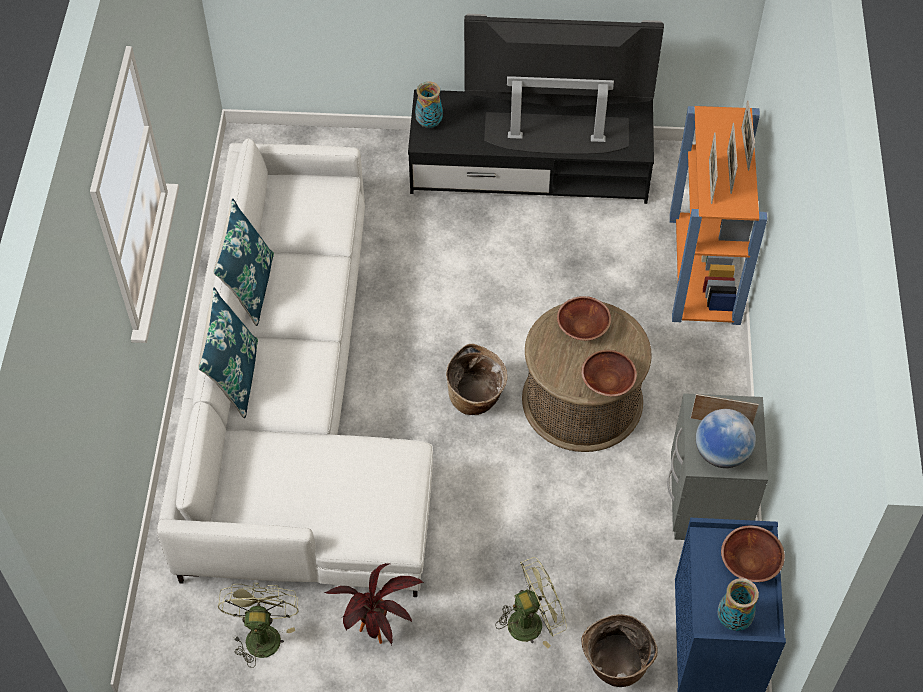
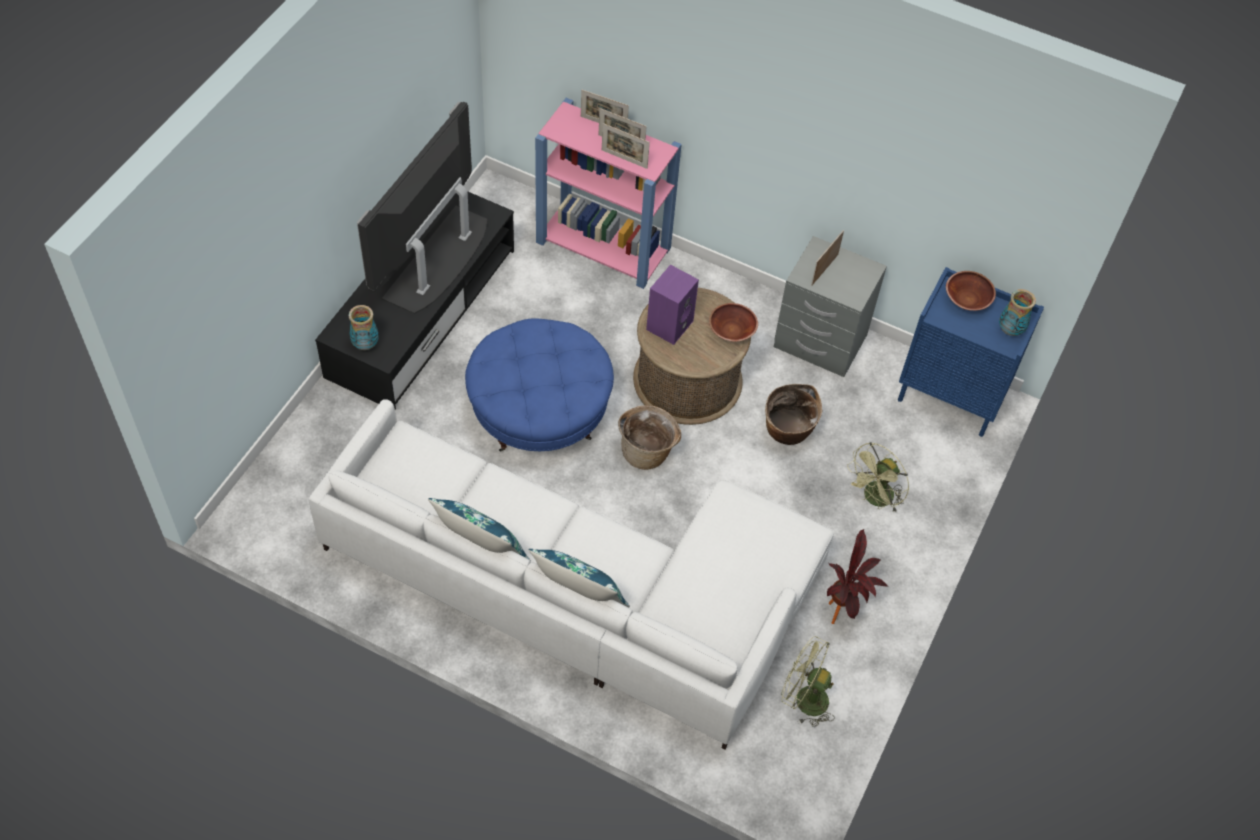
camera: 70 degrees left, 0 degrees up
green fan [495,557,567,648] -> green fan turned 135 degrees counterclockwise [847,442,909,511]
brown bowl [557,296,611,341] -> purple speaker [646,265,699,345]
basket [581,614,658,687] -> basket moved to [765,384,822,445]
orange bookcase [669,106,767,325] -> pink bookcase [535,98,682,289]
globe [696,409,756,468] -> none
none -> blue ottoman [465,318,614,451]

